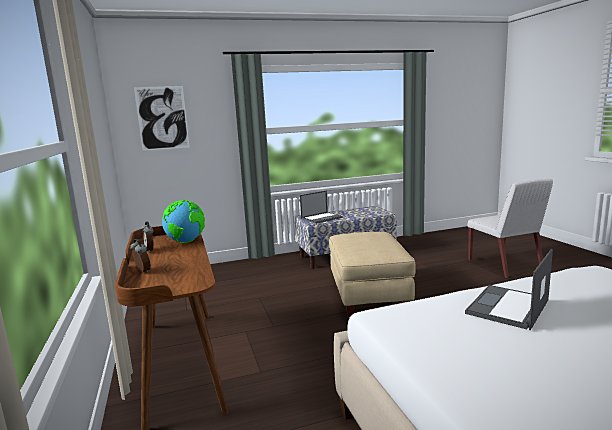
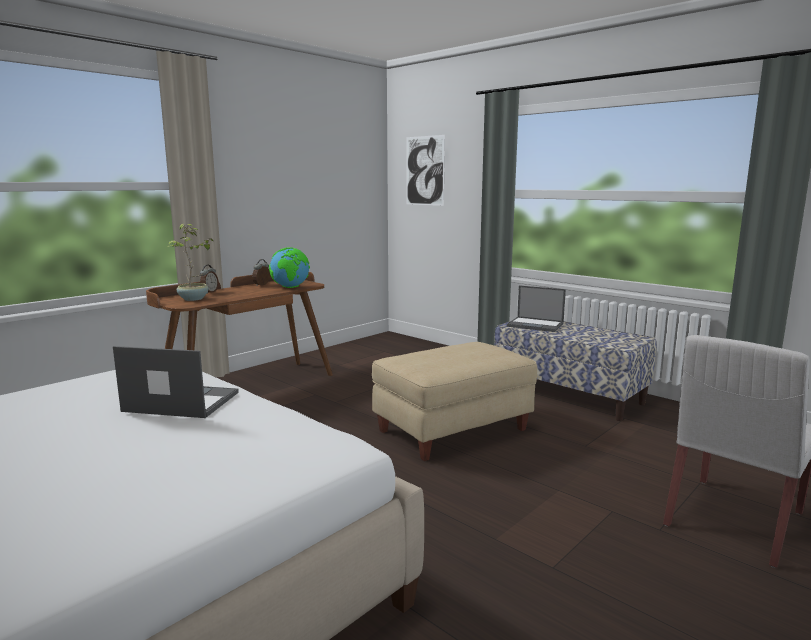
camera: 60 degrees right, 0 degrees up
none -> potted plant [168,224,214,301]

